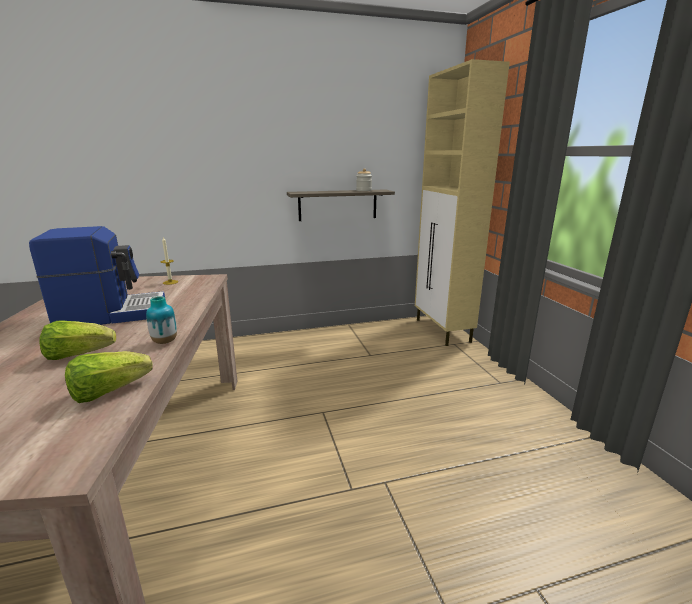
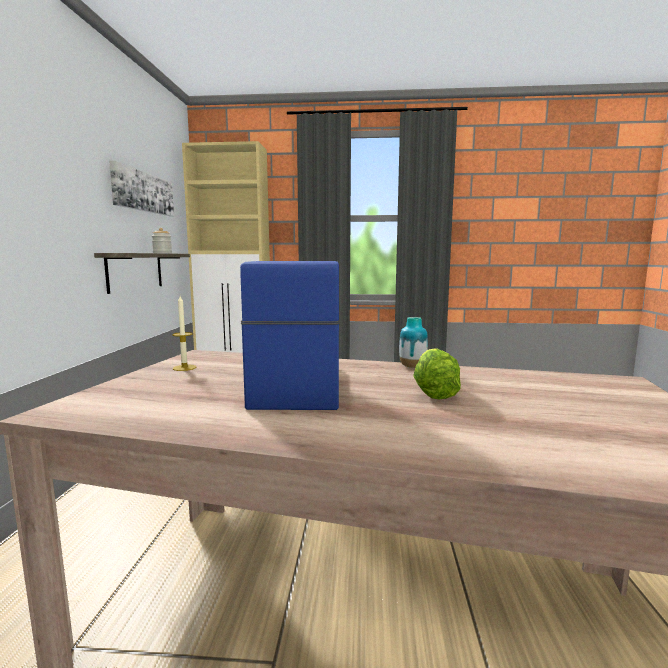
camera: 70 degrees left, 10 degrees down
lettuce [65,351,153,403] -> none
none -> picture [109,161,174,216]

